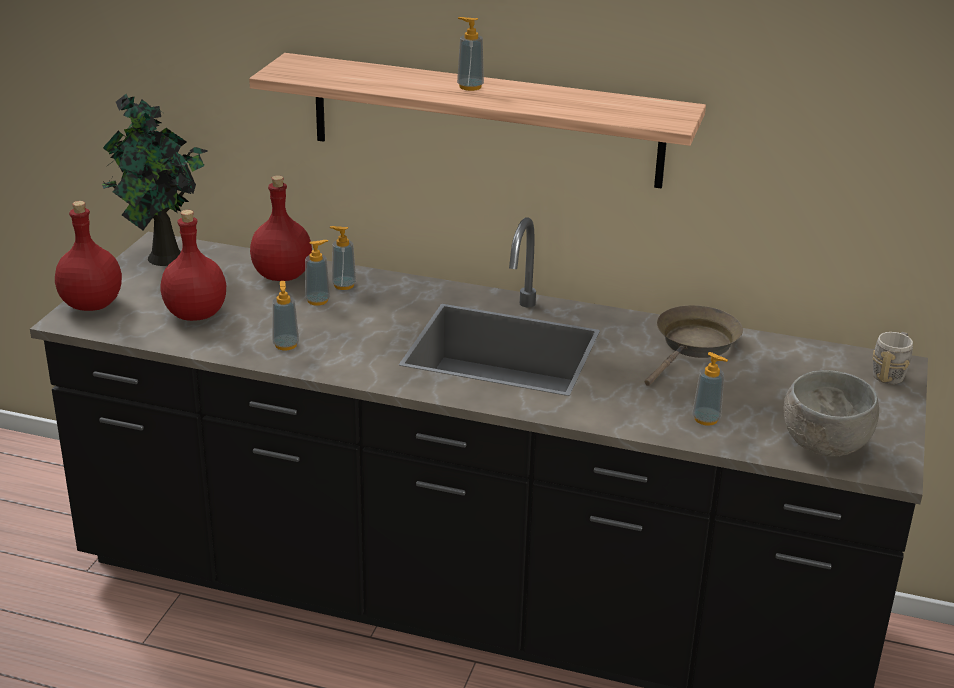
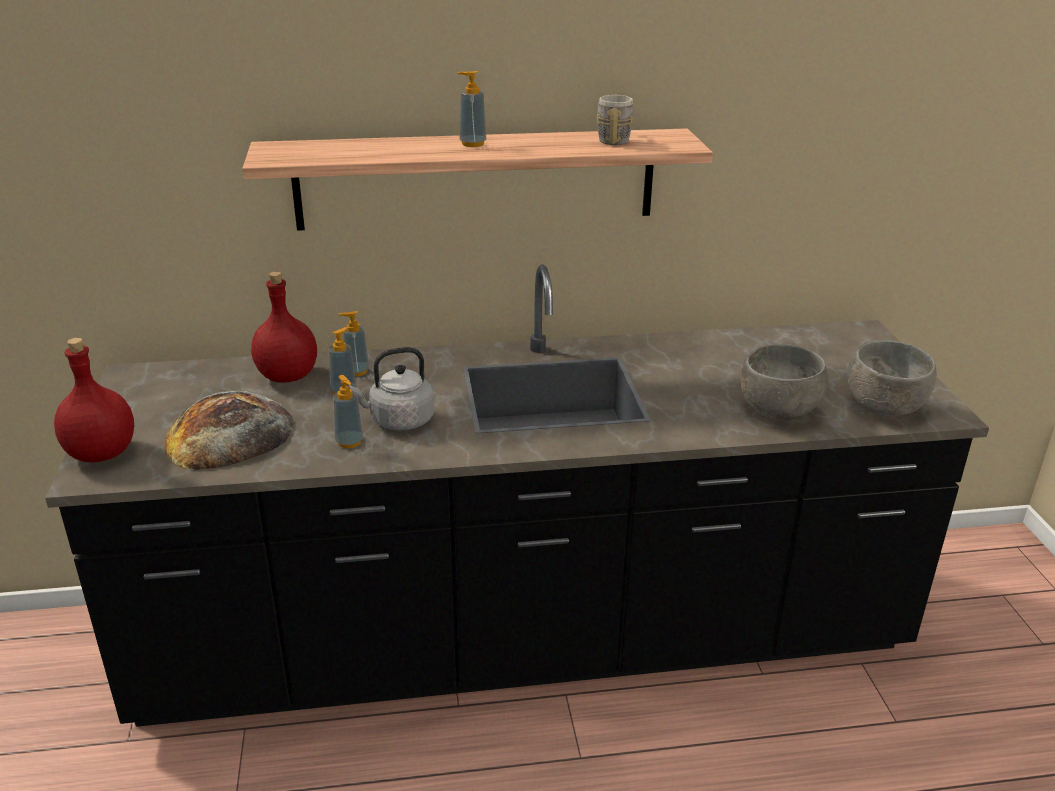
camera: 25 degrees left, 0 degrees up
potted plant [102,94,207,266] -> none
red bottle [160,210,226,321] -> bread [164,391,295,470]
brown frying pan [645,305,743,386] -> none
soap dispenser [692,352,728,426] -> grey bowl [740,344,828,420]
grey mug [872,332,913,384] -> grey mug moved to [596,95,634,145]
none -> grey kettle [348,347,435,431]

